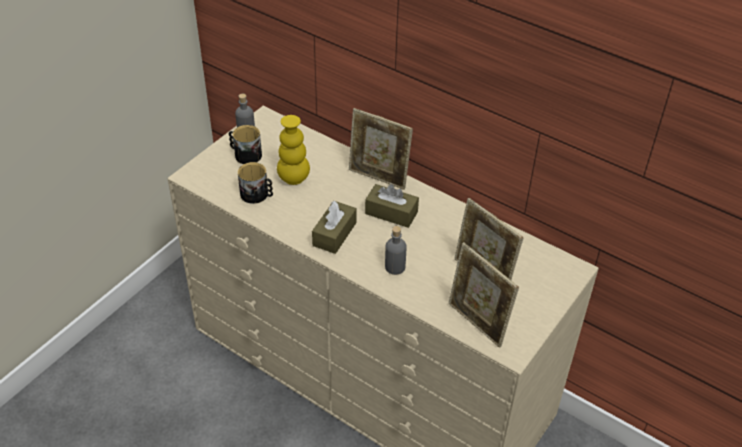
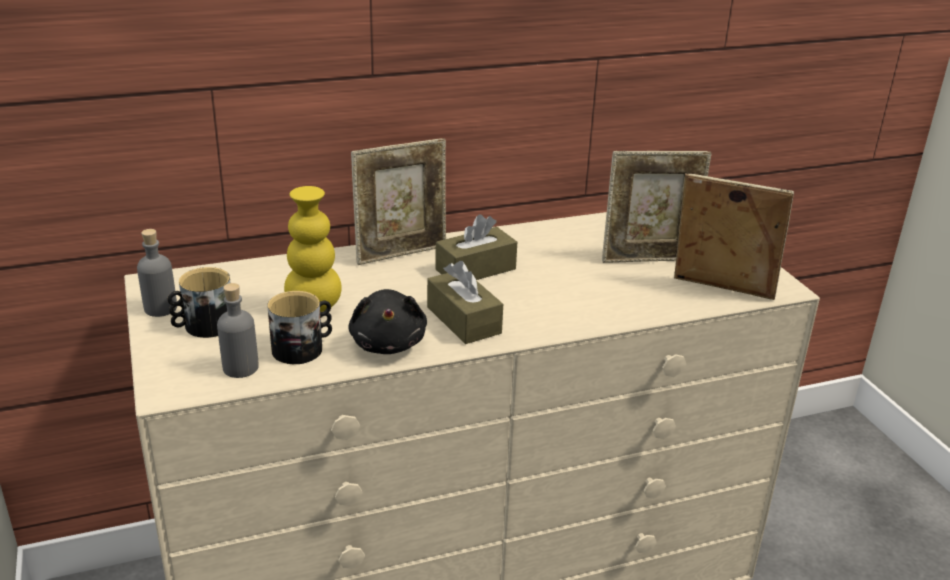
camera: 55 degrees left, 15 degrees down
grey bottle [385,226,407,275] -> grey bottle moved to [217,283,259,378]
picture frame [449,242,519,348] -> picture frame turned 150 degrees counterclockwise [674,173,794,300]
none -> black plush toy [348,289,427,354]

